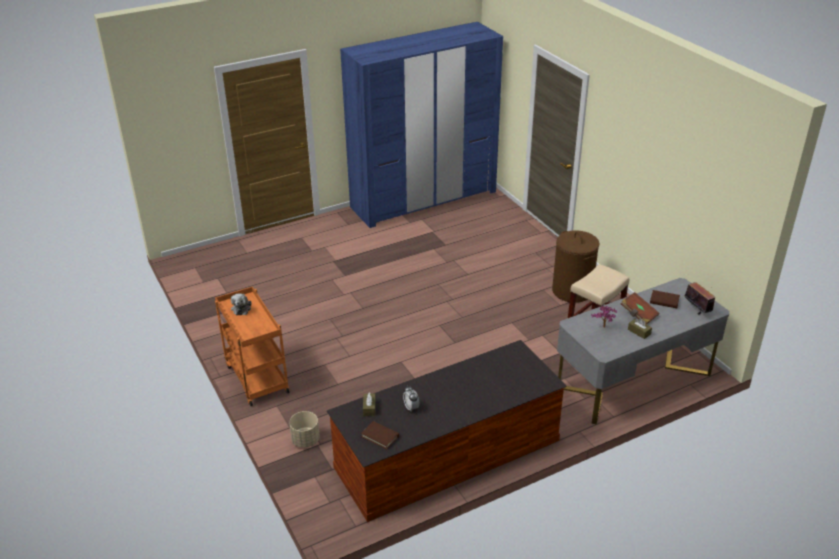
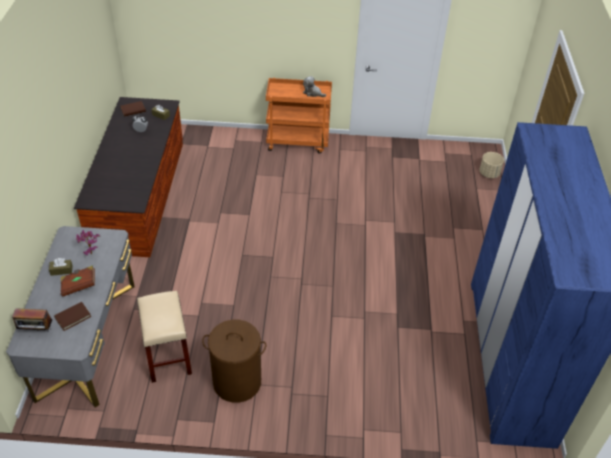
camera: 120 degrees right, 10 degrees up
beige planter [289,411,320,448] -> beige planter moved to [479,152,504,178]

